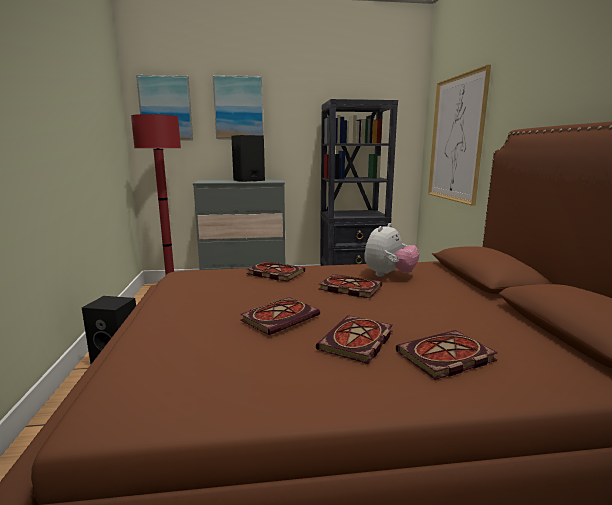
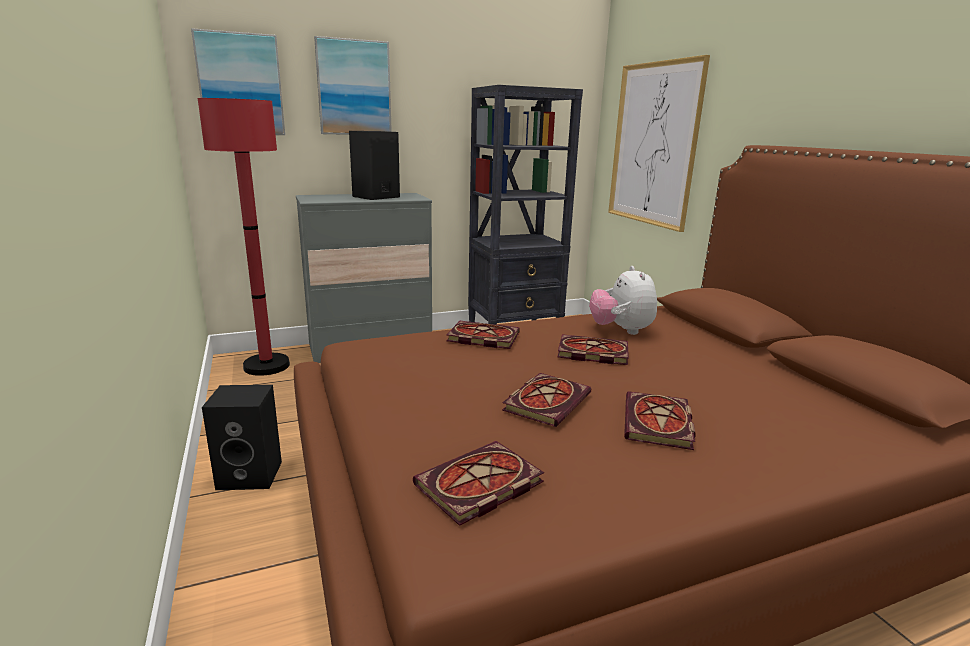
camera: 15 degrees left, 5 degrees up
plush toy [364,223,420,277] -> plush toy turned 150 degrees clockwise [589,266,657,335]
book [396,330,498,380] -> book moved to [413,441,544,526]

